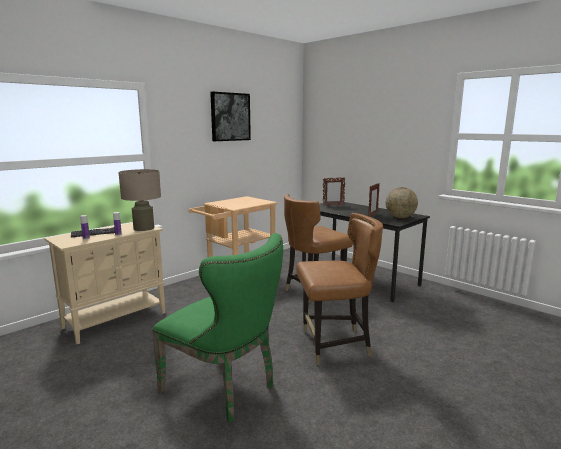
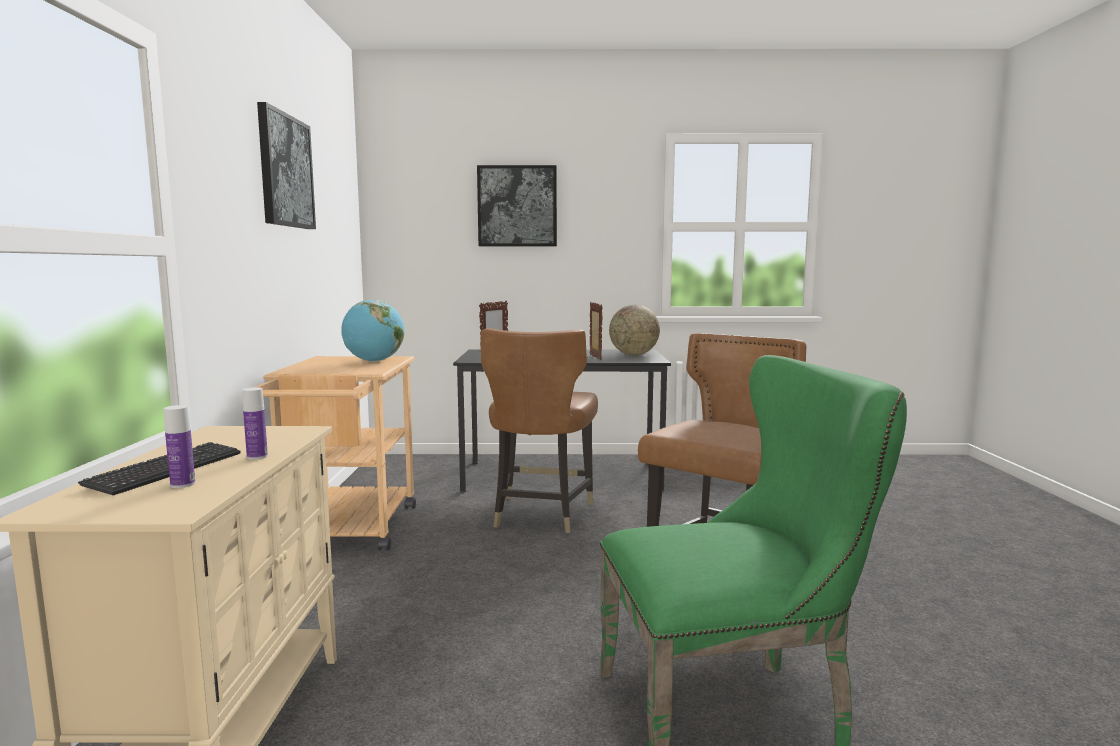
camera: 45 degrees left, 5 degrees down
beige table lamp [118,169,161,231] -> none
none -> globe [341,300,404,362]
none -> picture [477,165,557,246]

